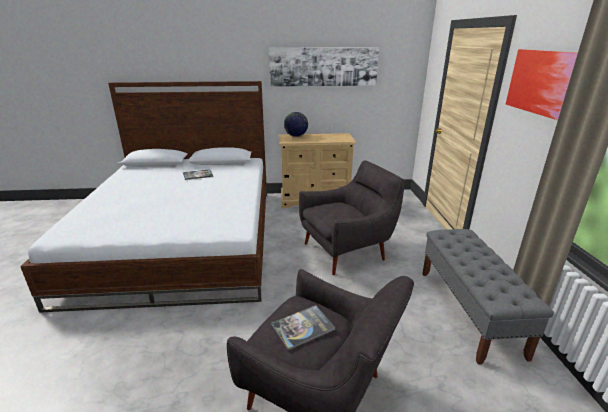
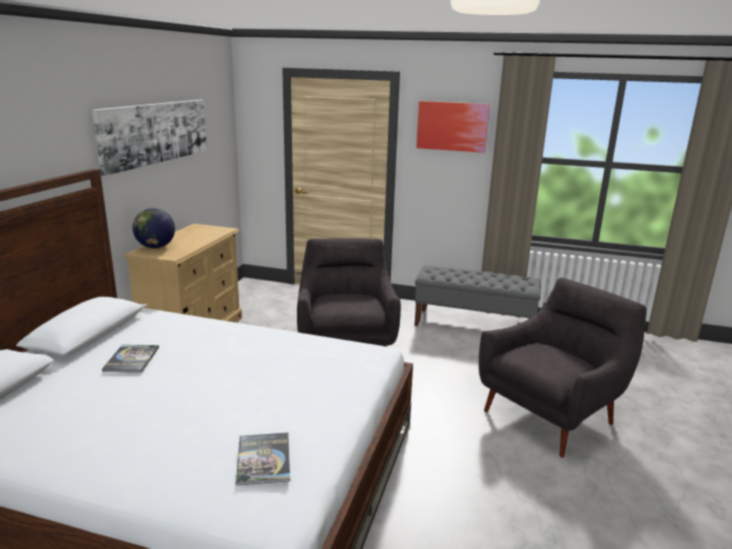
camera: 70 degrees left, 5 degrees down
book [271,305,336,350] -> book moved to [236,433,290,485]

